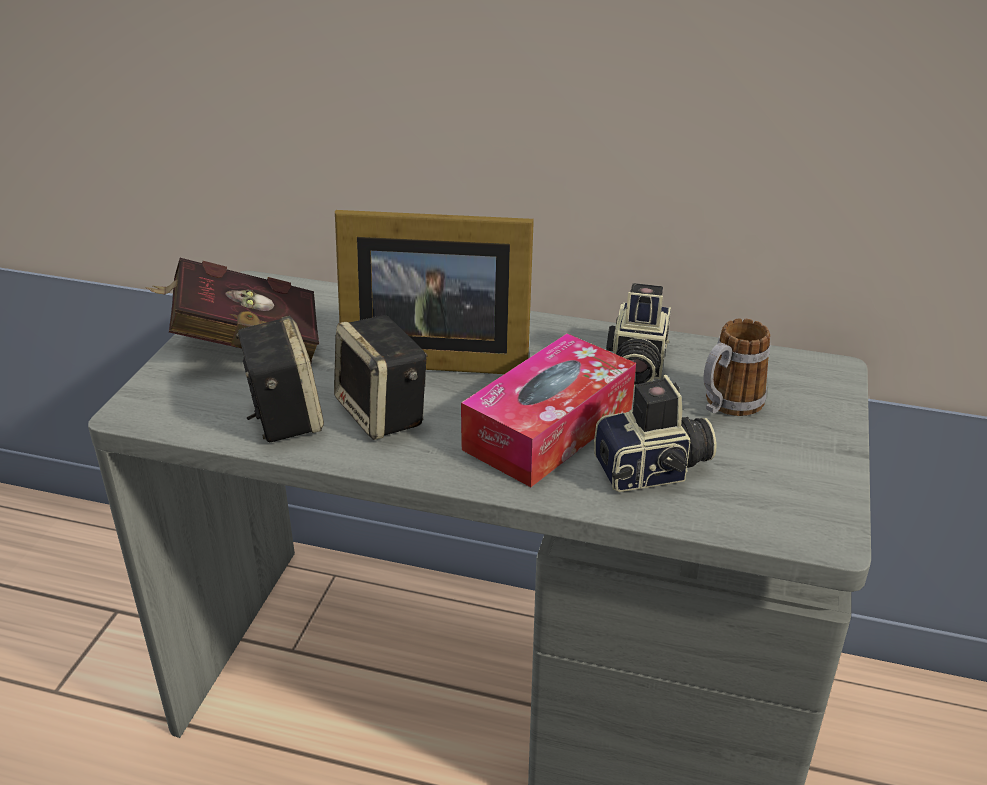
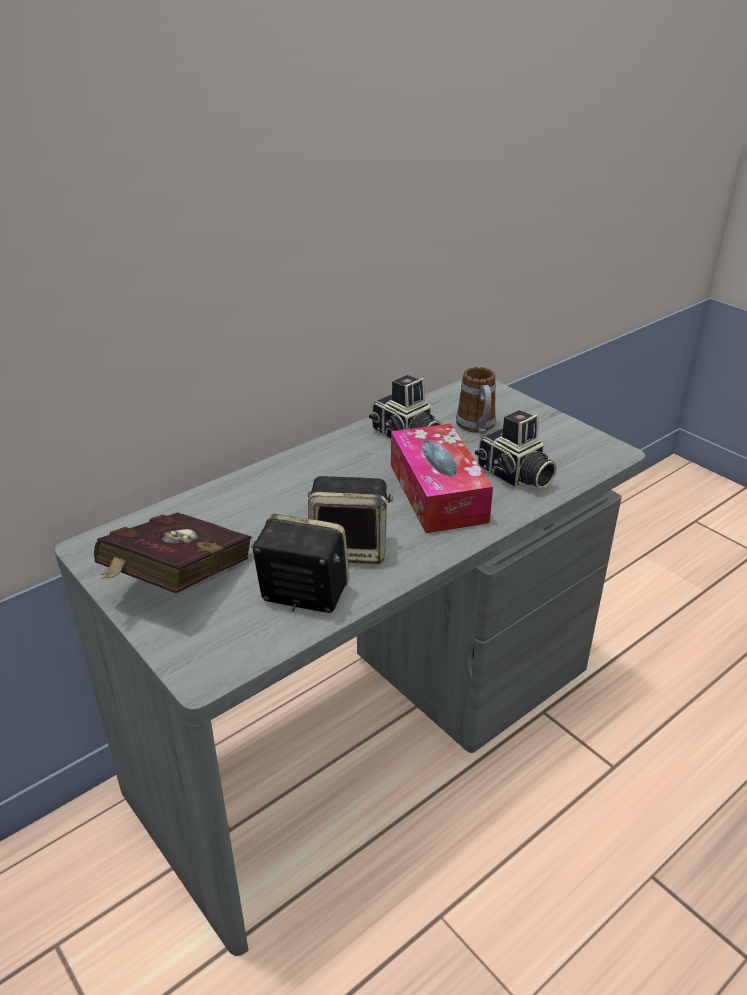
camera: 55 degrees left, 0 degrees up
picture frame [335,210,534,374] -> none
camera [594,375,717,492] -> camera turned 120 degrees clockwise [475,410,557,489]

